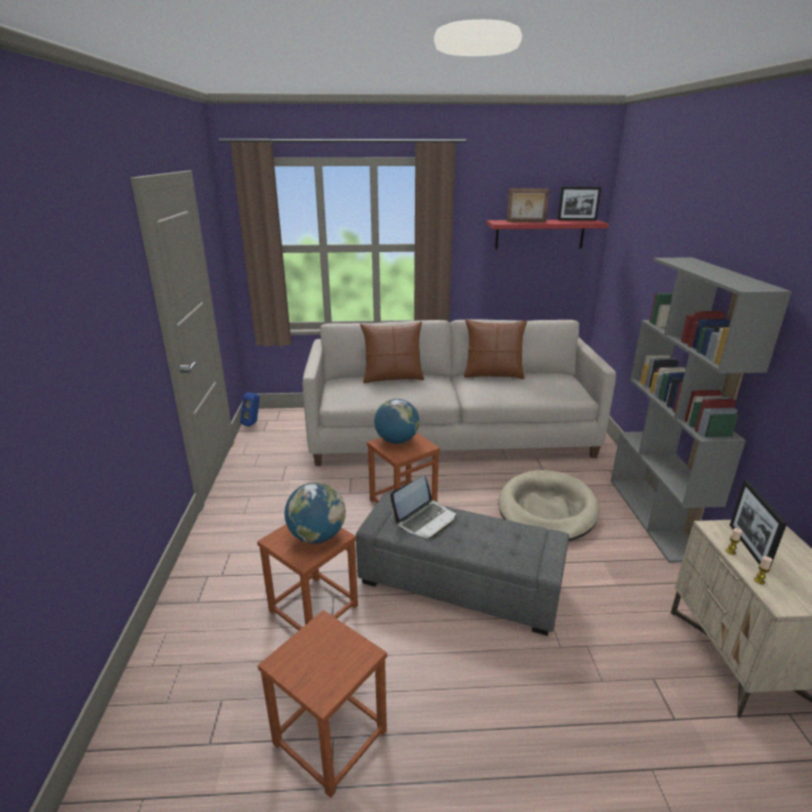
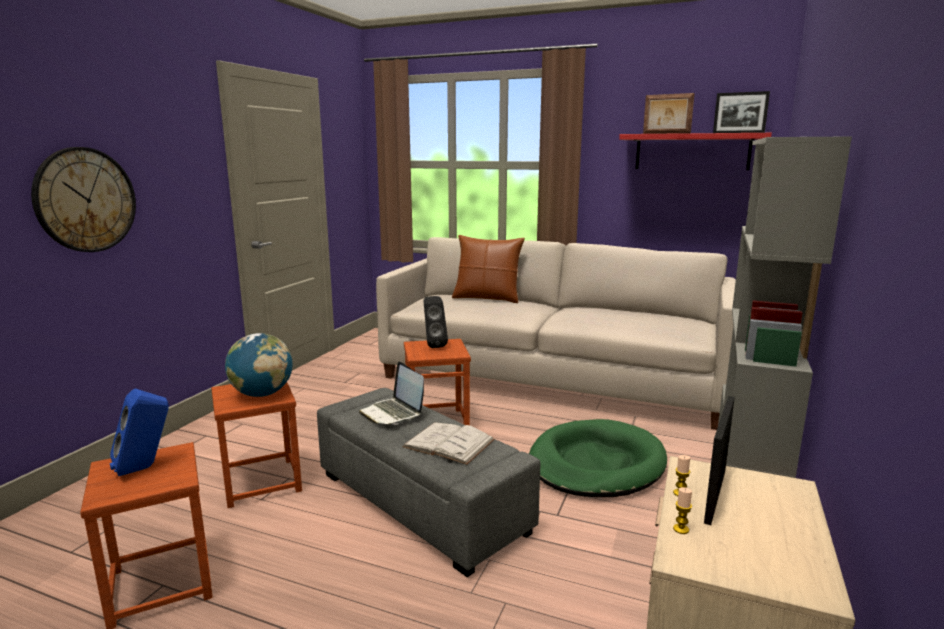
camera: 25 degrees right, 10 degrees down
blue speaker [240,392,260,427] -> blue speaker moved to [110,389,169,476]
globe [374,399,419,444] -> black speaker [424,296,448,348]
laptop [390,476,456,539] -> laptop turned 75 degrees clockwise [359,361,424,425]
brown pillow [464,319,527,379] -> none
beige dog bed [498,470,600,541] -> green dog bed [529,419,667,497]
none -> wall clock [31,147,136,252]
none -> white book [402,422,495,465]

